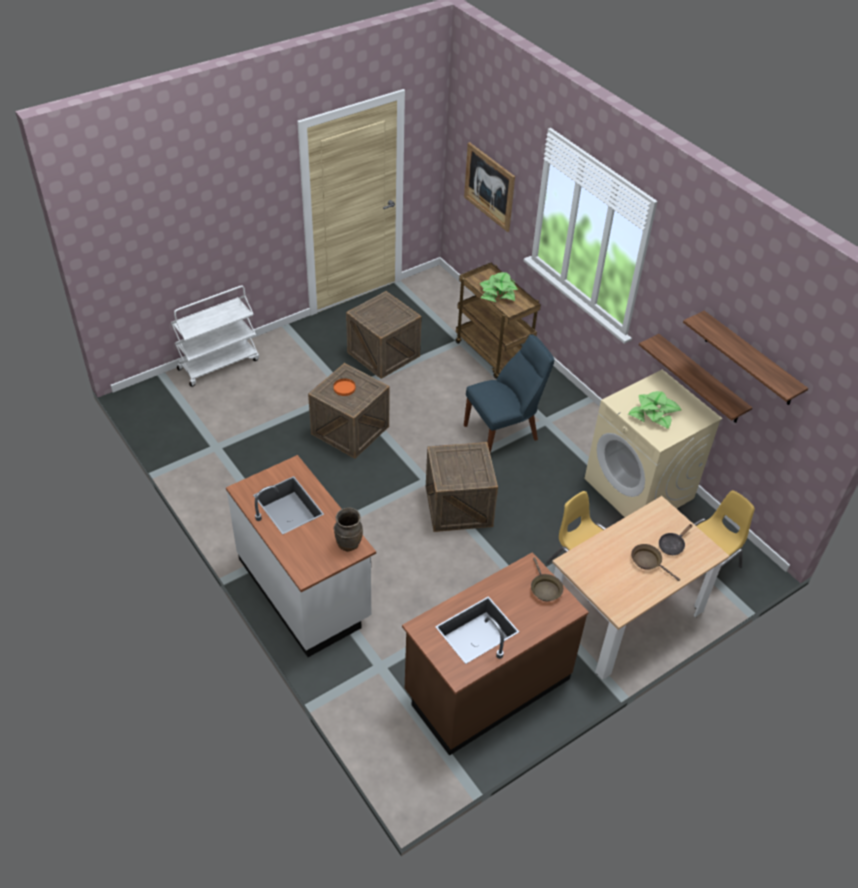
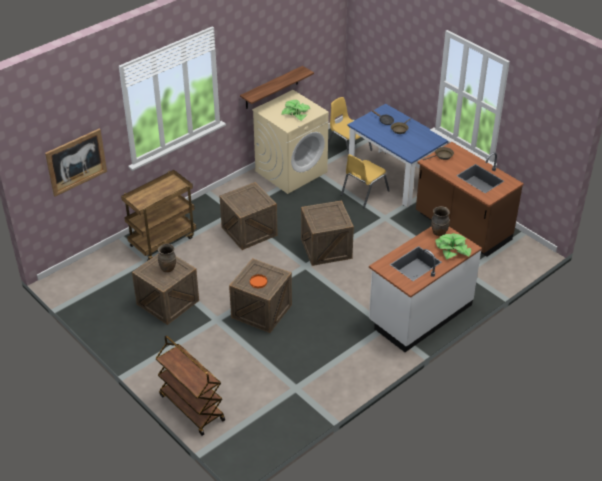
camera: 95 degrees left, 5 degrees down
white cart [171,285,259,387] -> brown cart [155,335,225,436]
blue chair [464,335,554,453] -> crate [220,182,278,250]
potted plant [480,272,518,302] -> potted plant moved to [435,233,471,260]
beige dining table [552,496,729,680] -> blue dining table [347,104,448,207]
shelf [683,311,808,405] -> none
none -> brown vase [158,244,176,272]

